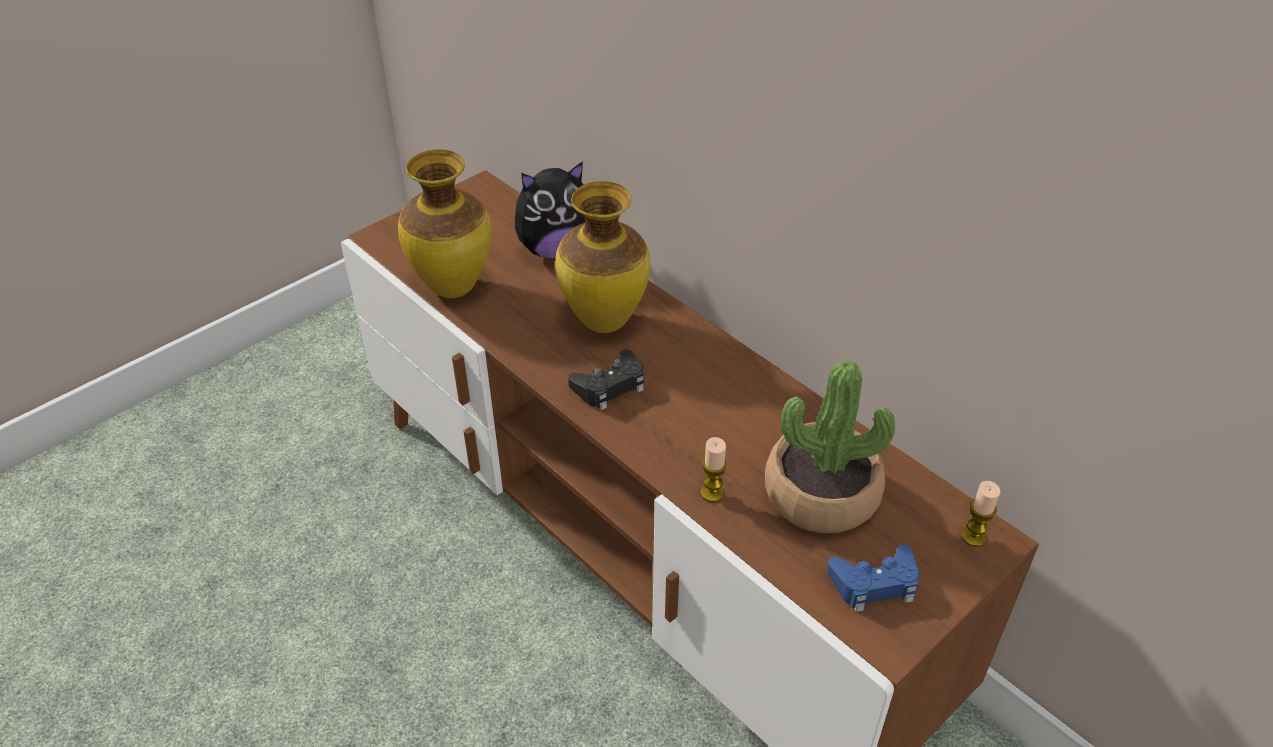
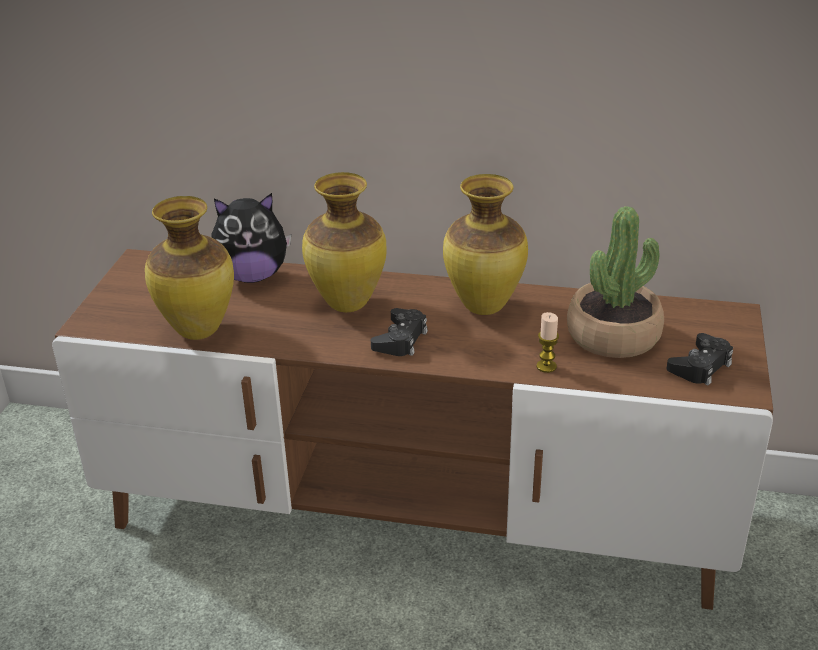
camera: 35 degrees left, 10 degrees down
plush toy [515,162,585,258] -> plush toy turned 45 degrees clockwise [211,193,291,283]
blue game controller [827,545,920,612] -> black game controller [666,333,733,385]
candle [961,481,1001,547] -> none
none -> vase [443,174,528,315]

